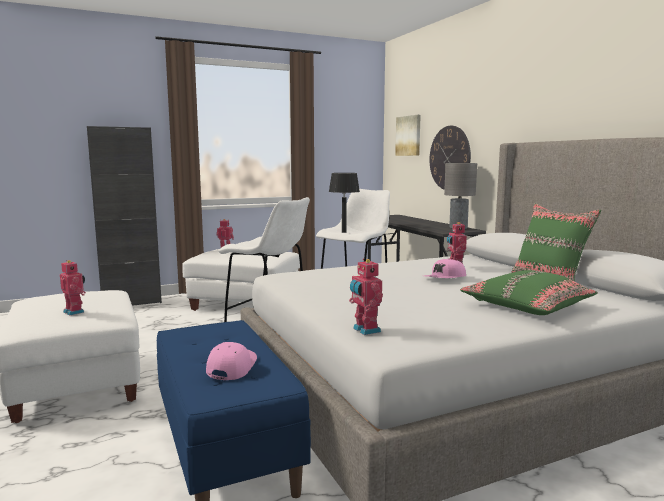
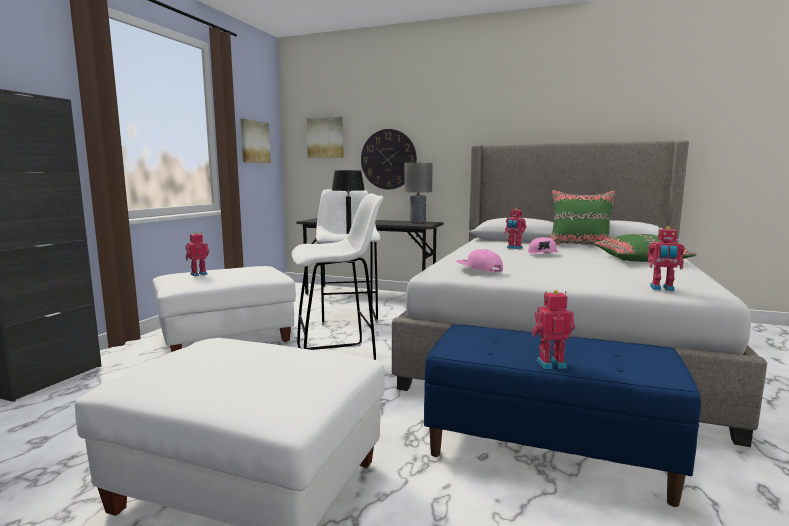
camera: 45 degrees left, 0 degrees up
toy robot [60,260,86,316] -> toy robot moved to [532,290,575,369]
pink cap [206,342,257,380] -> pink cap moved to [456,249,503,272]
none -> picture [240,119,271,163]

